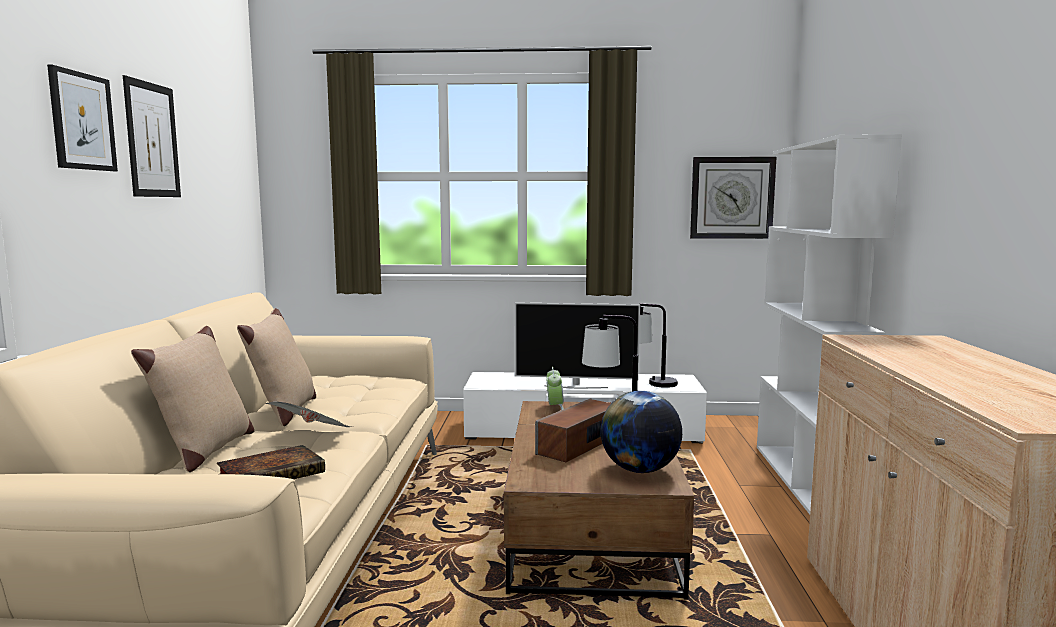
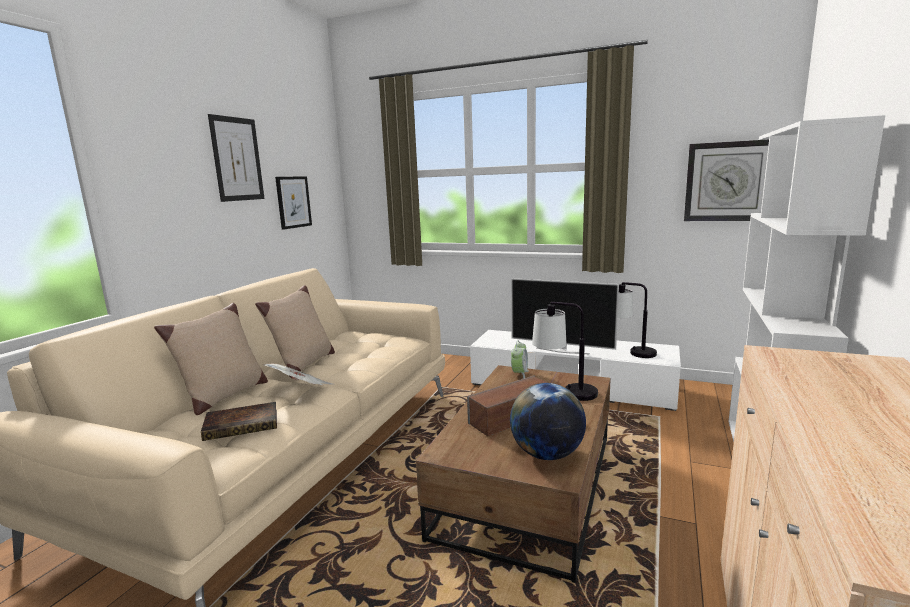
camera: 20 degrees right, 5 degrees up
picture [47,65,118,171] -> picture moved to [275,176,312,230]

